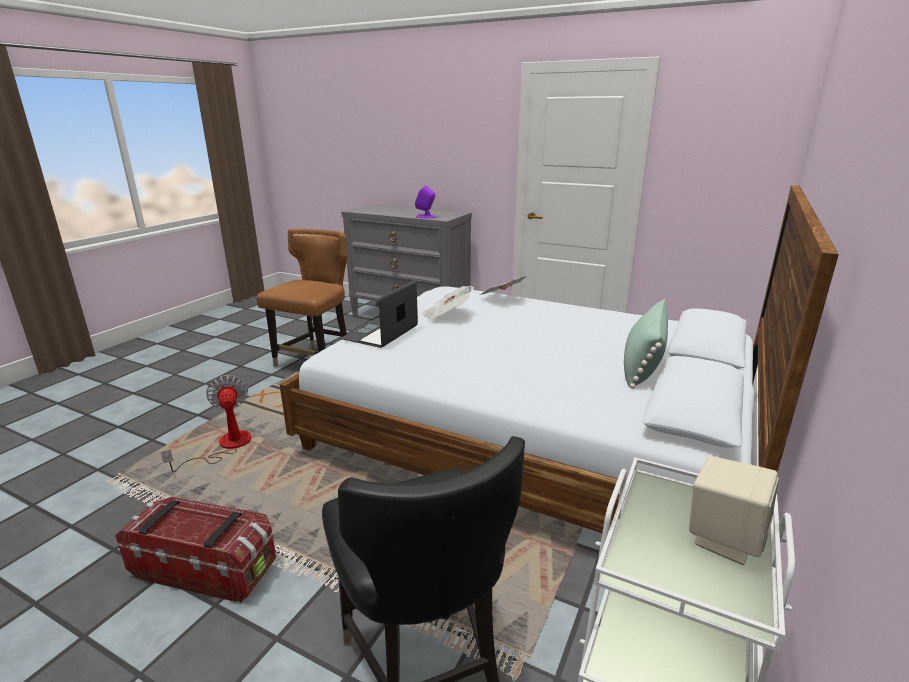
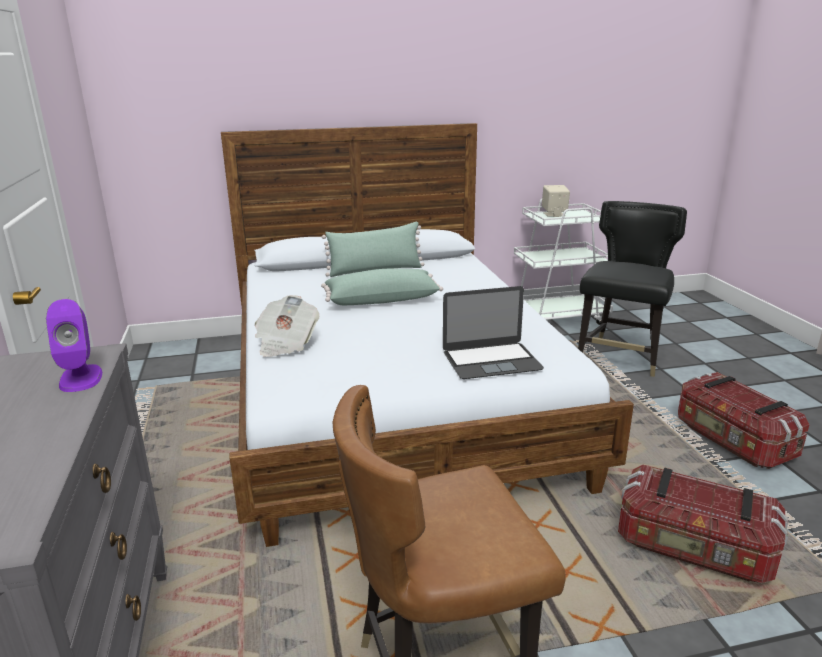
camera: 130 degrees left, 0 degrees up
fan [161,375,251,472] -> storage box [618,464,788,583]
newspaper [422,286,474,320] -> none
none -> green pillow [321,268,443,305]

